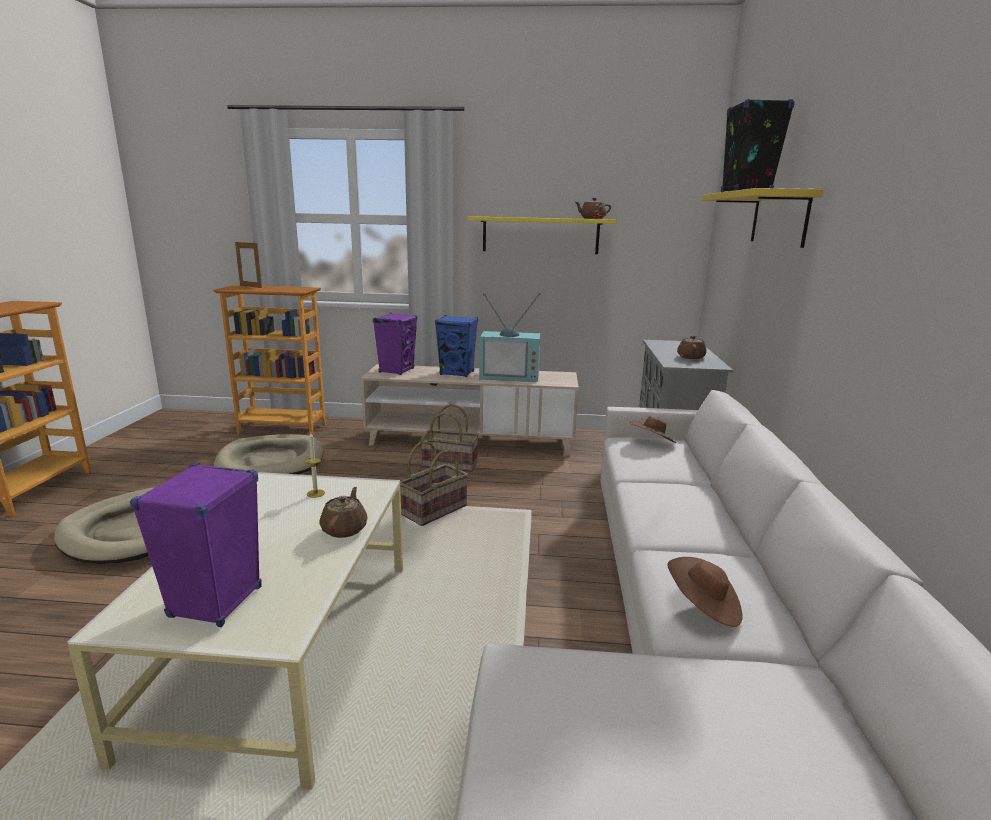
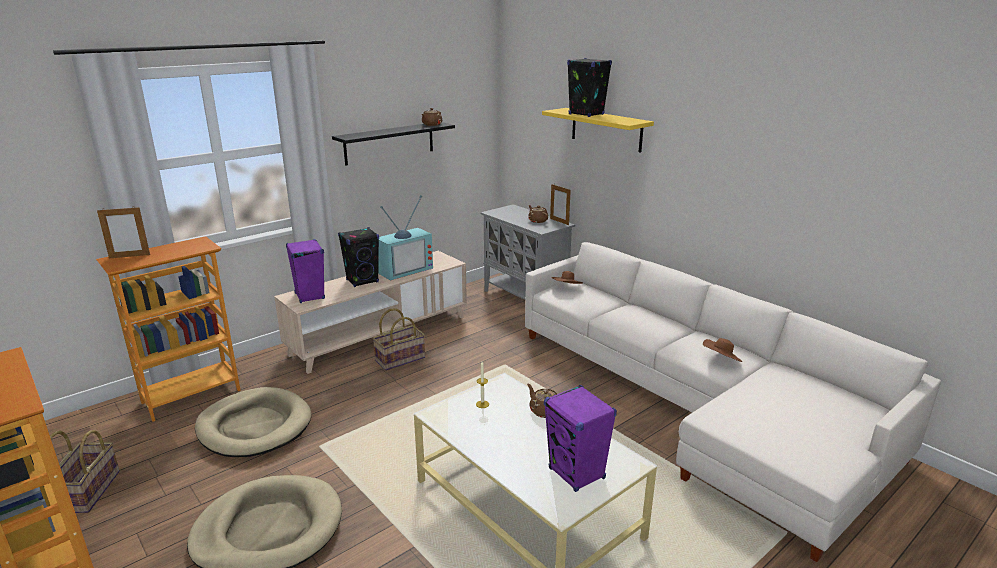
camera: 45 degrees left, 5 degrees up
basket [400,441,468,526] -> basket moved to [50,430,120,513]
blue speaker [435,315,478,377] -> black speaker [338,227,379,287]
yellow shelf [467,216,617,254] -> black shelf [332,122,455,166]
none -> picture frame [550,184,571,225]

